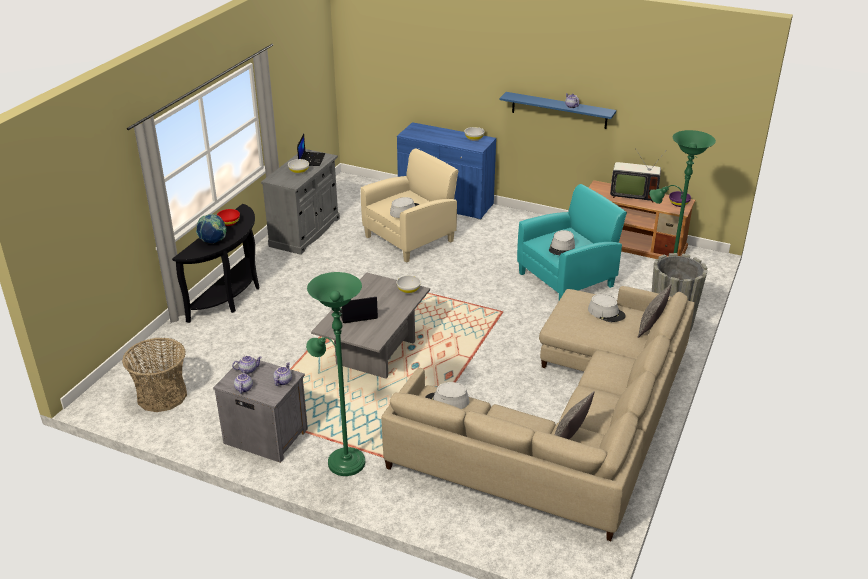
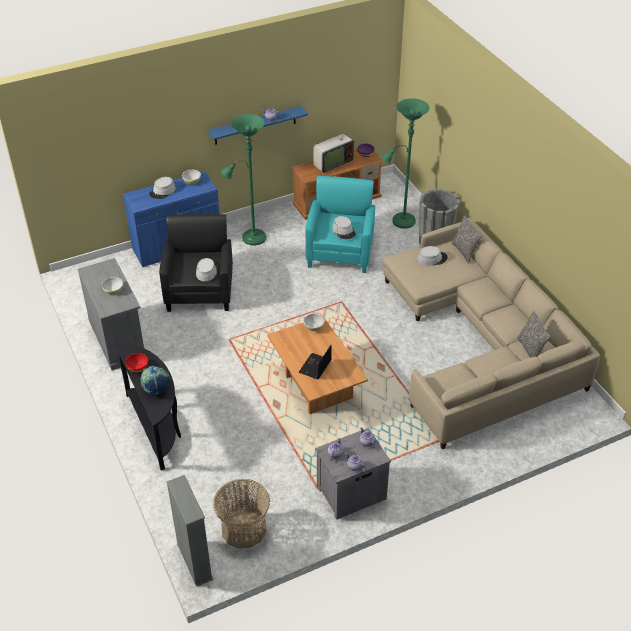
camera: 50 degrees left, 10 degrees up
laptop [297,134,326,166] -> none
green floor lamp [306,272,365,476] -> green floor lamp moved to [221,114,266,246]
grey coffee table [311,273,430,379] -> brown coffee table [267,316,368,414]
beige armchair [361,148,458,263] -> black armchair [159,214,233,312]
grey hat [425,382,469,409] -> grey hat moved to [149,177,176,199]
none -> grey bookcase [166,475,213,587]

